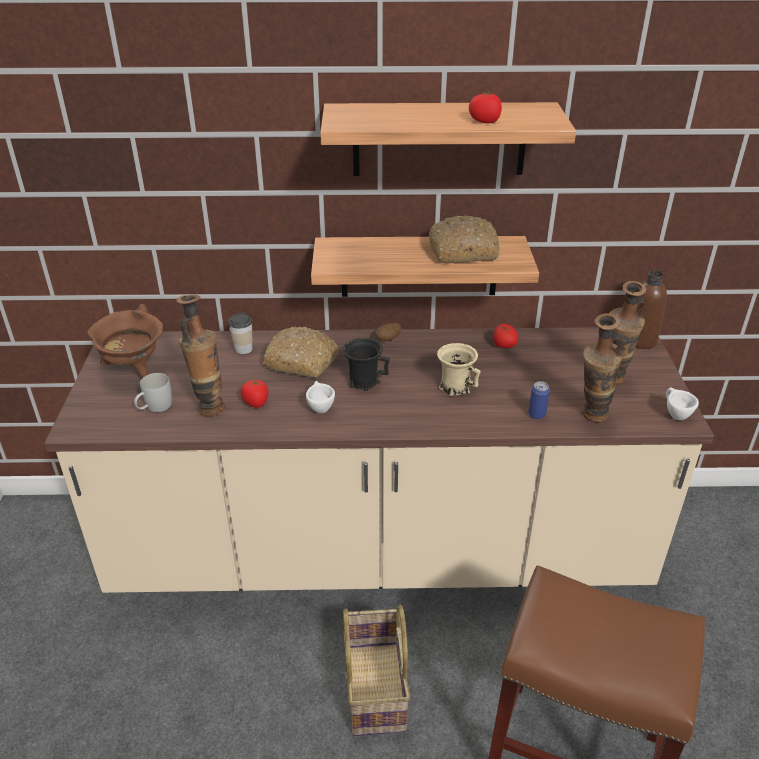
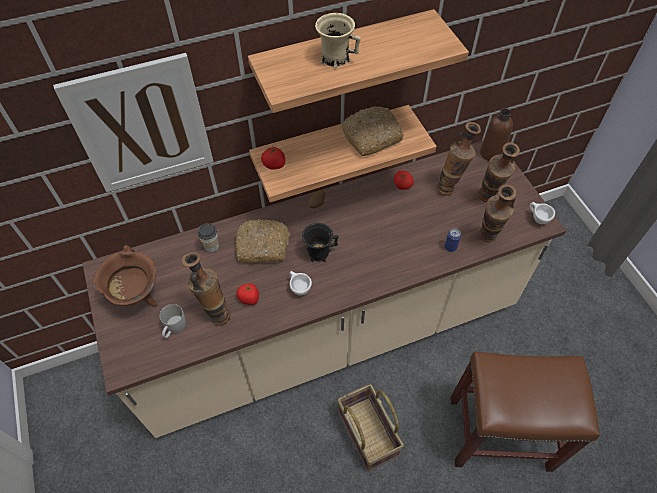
camera: 20 degrees left, 20 degrees up
beige mug [437,343,481,396] -> beige mug moved to [315,13,361,68]
tomato [469,92,502,123] -> tomato moved to [261,147,285,169]
none -> picture [53,53,214,192]
none -> vase [436,122,481,196]

